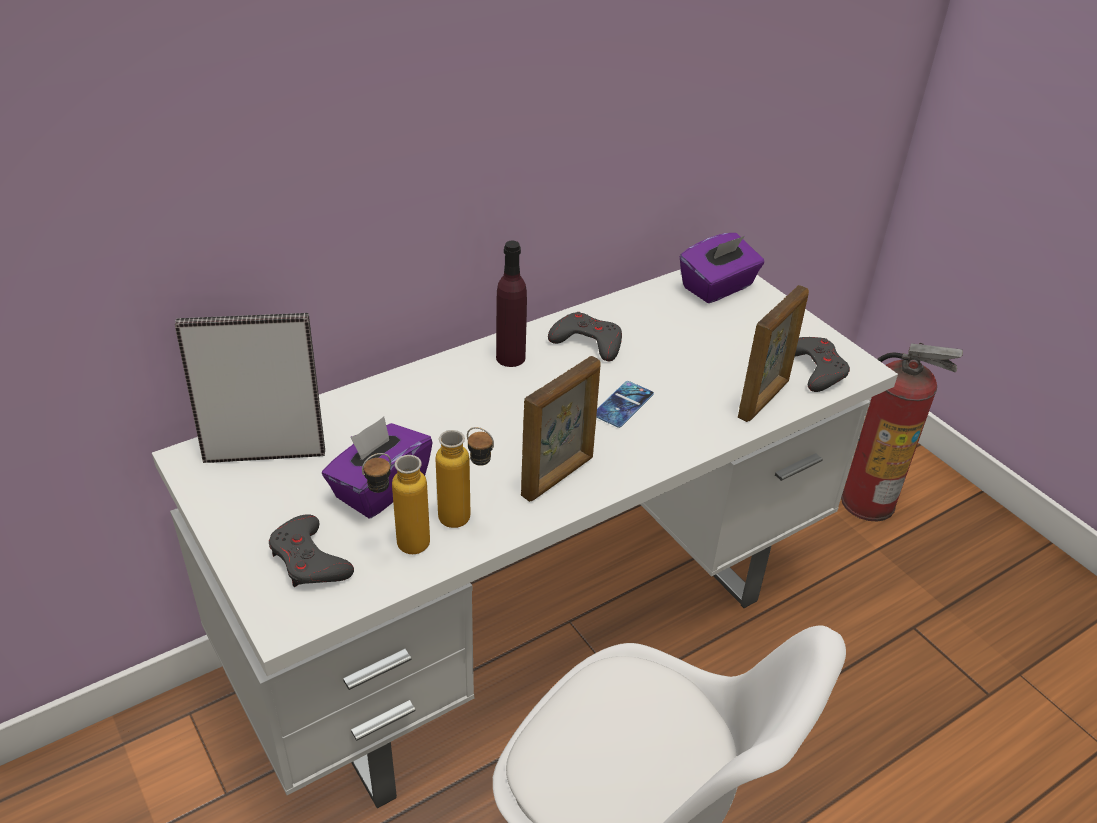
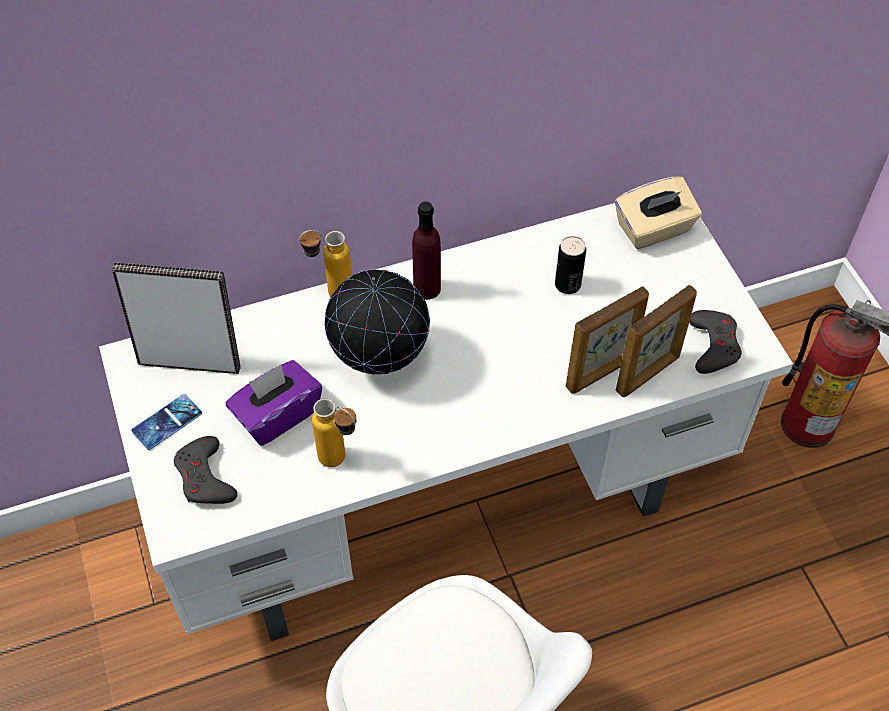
camera: 15 degrees right, 15 degrees up
bottle [362,453,430,554] -> bottle moved to [299,230,352,297]
picture frame [521,356,601,502] -> picture frame moved to [566,287,649,394]
grey game controller [548,312,622,361] -> none
phone [596,381,654,428] -> phone moved to [131,394,202,450]
purple tissue box [680,233,764,303] -> beige tissue box [615,176,702,249]
none -> globe [324,270,430,374]
none -> can [555,236,586,294]

